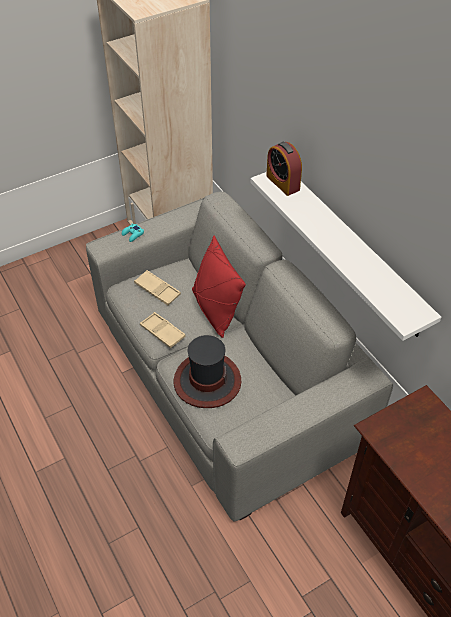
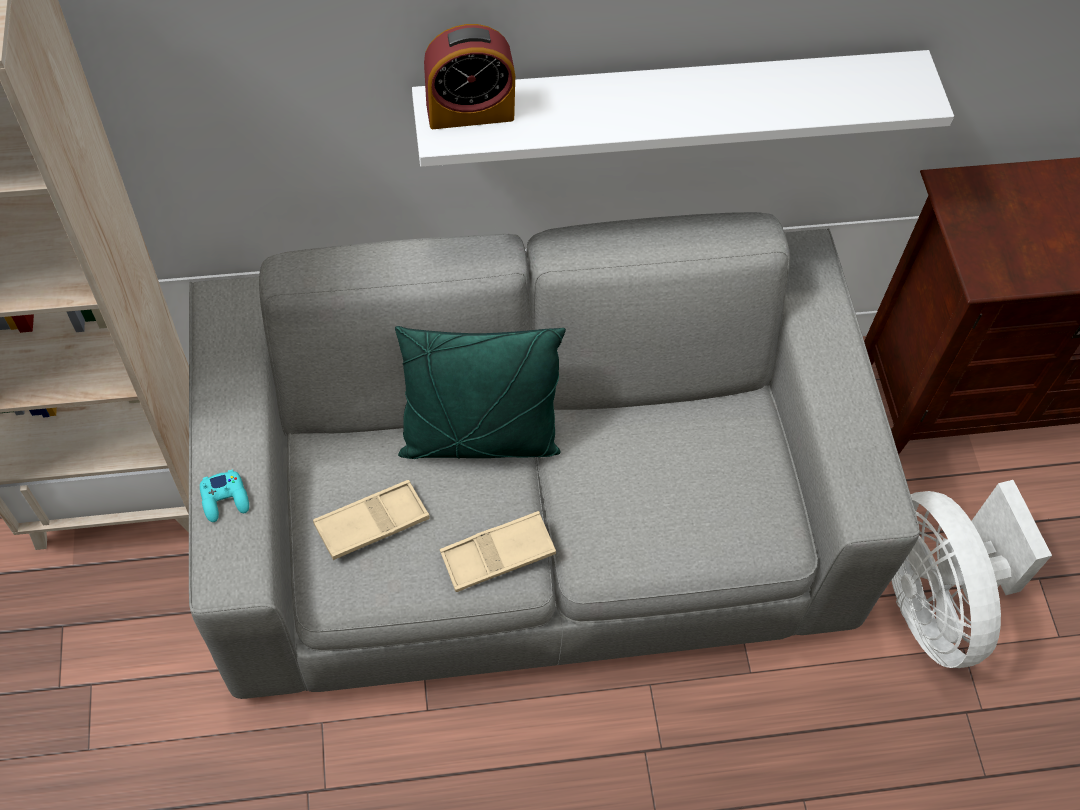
camera: 70 degrees left, 10 degrees up
hat [174,335,241,408] -> none
red pillow [192,235,246,338] -> green pillow [395,326,566,459]
none -> white fan [891,480,1052,668]

